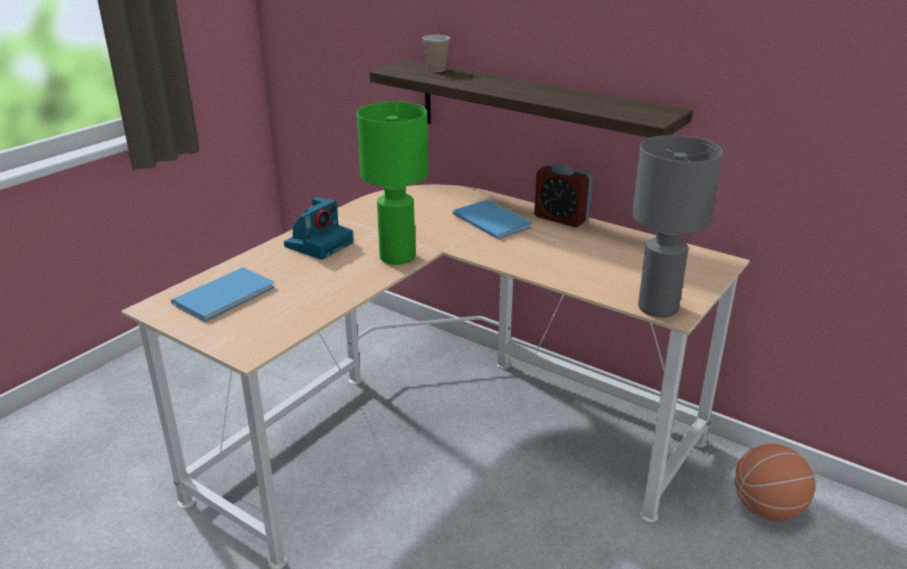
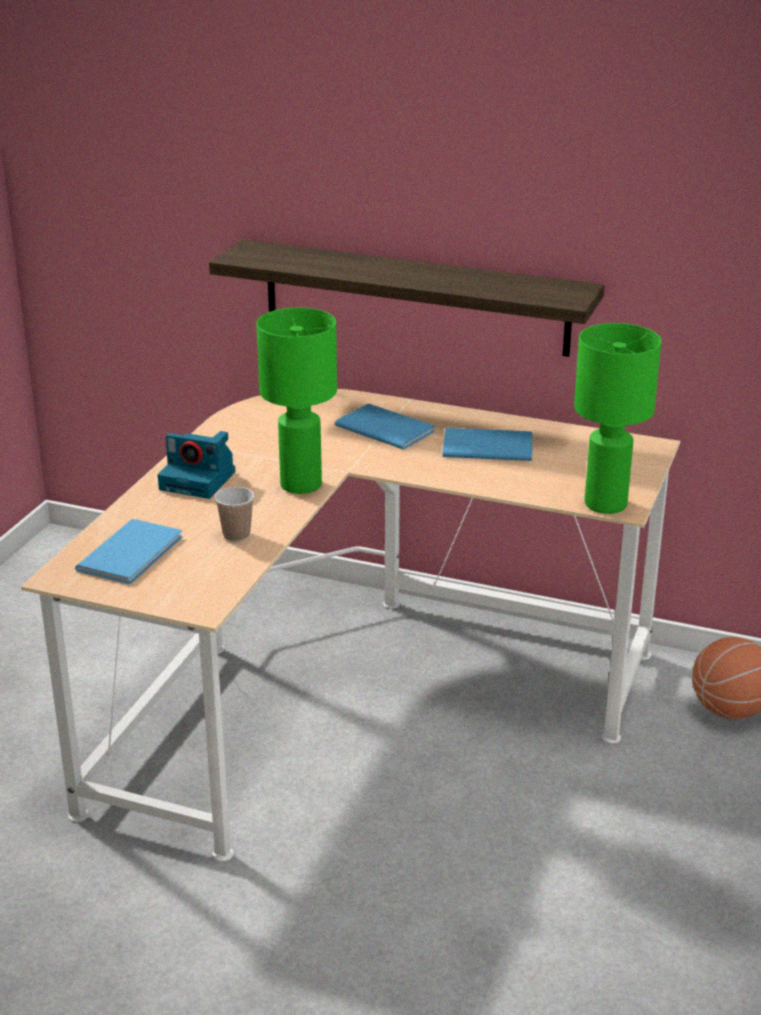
camera: 15 degrees left, 0 degrees up
camera [284,197,353,260] -> camera turned 90 degrees clockwise [157,431,235,499]
cup [422,35,450,72] -> cup moved to [215,487,254,542]
alarm clock [534,164,593,227] -> none
grey table lamp [632,135,723,317] -> green table lamp [574,323,662,514]
none -> blue book [442,428,532,461]

